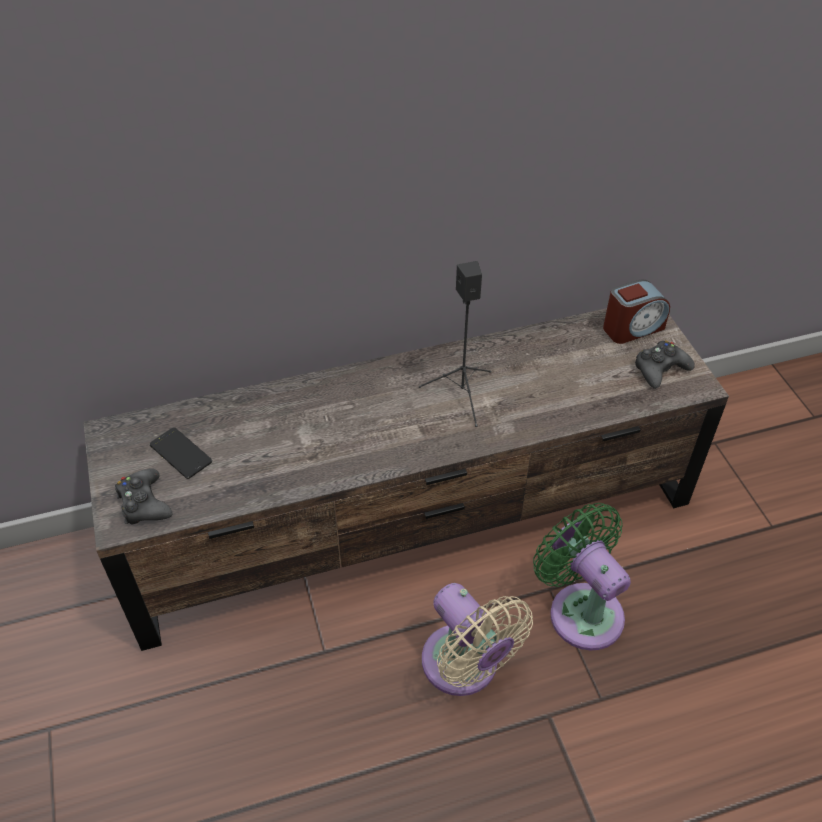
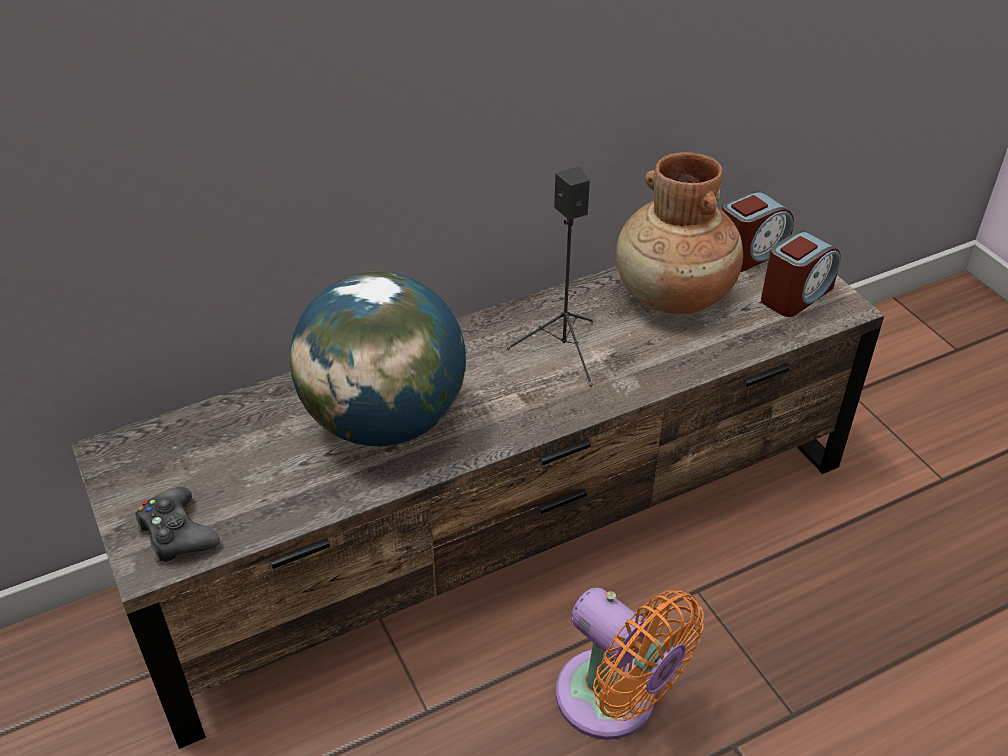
camera: 10 degrees left, 5 degrees down
phone [150,427,212,479] -> none
beige fan [422,583,533,696] -> orange fan [556,588,704,740]
green fan [533,503,631,651] -> none
black game controller [635,340,695,389] -> alarm clock [761,231,841,317]
none -> globe [290,271,466,446]
none -> brown vase [616,152,743,314]

